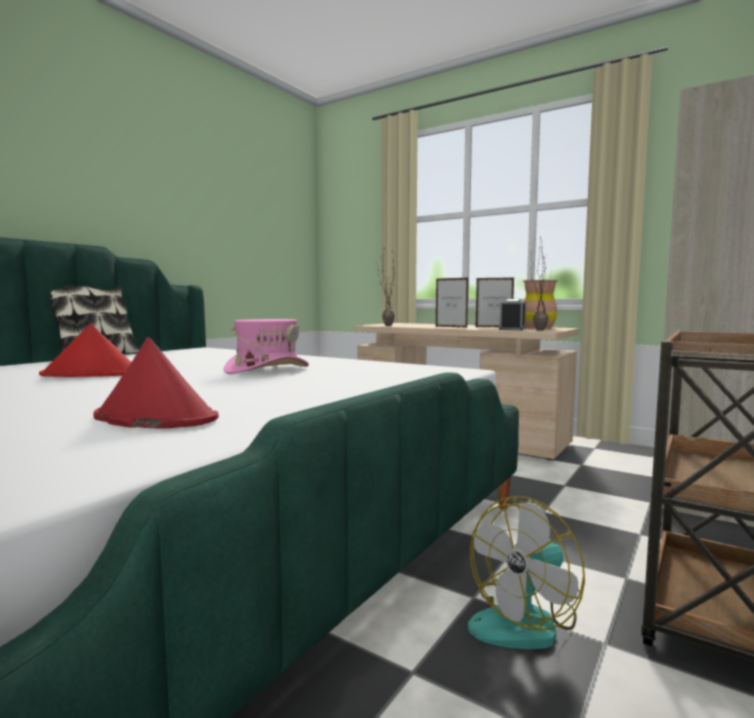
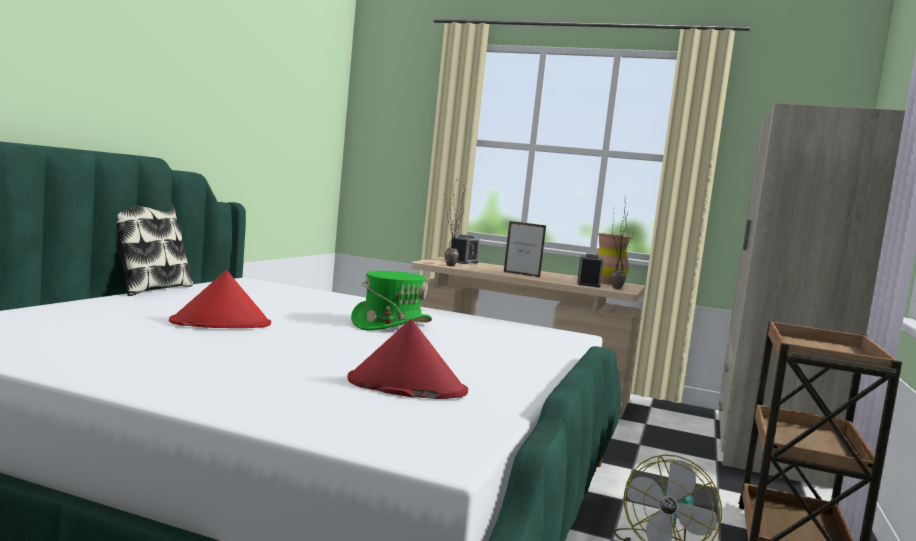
camera: 15 degrees left, 0 degrees up
pink hat [224,319,309,374] -> green hat [351,271,432,331]
picture frame [476,277,514,328] -> none
none -> alarm clock [451,235,480,264]

